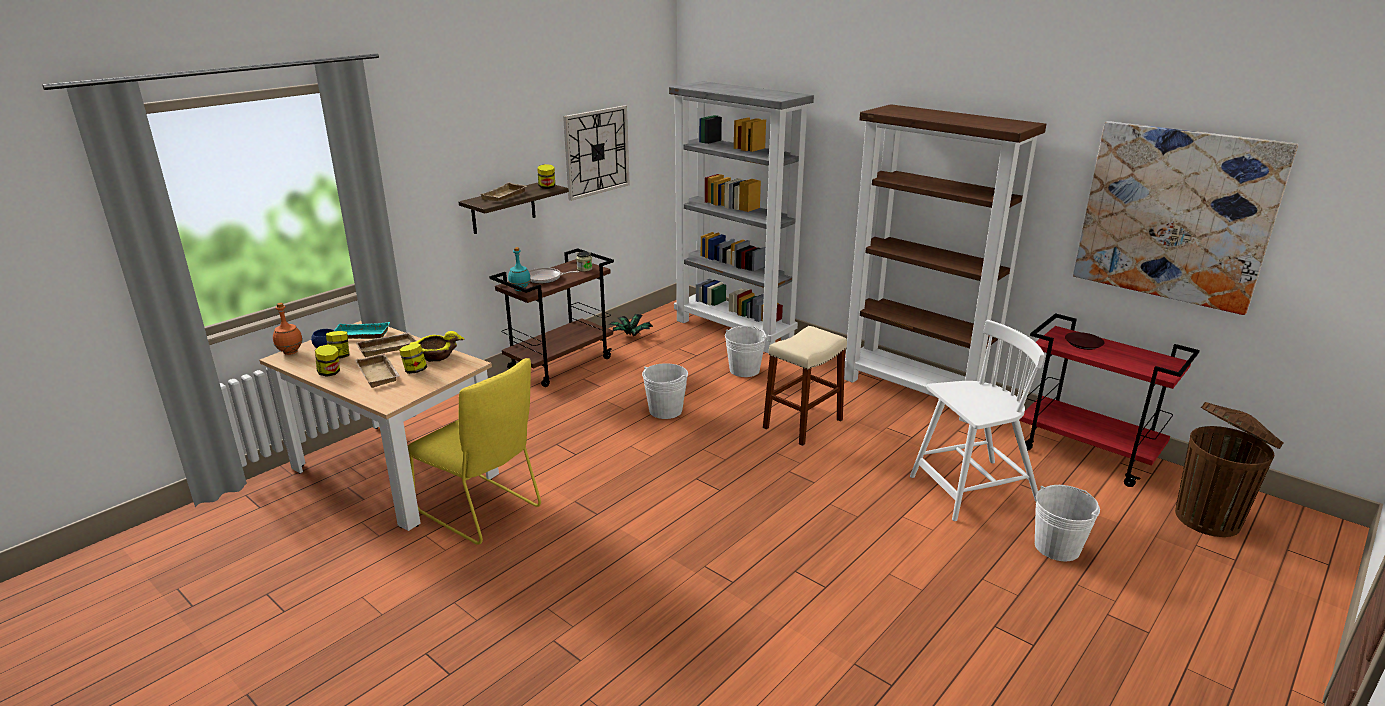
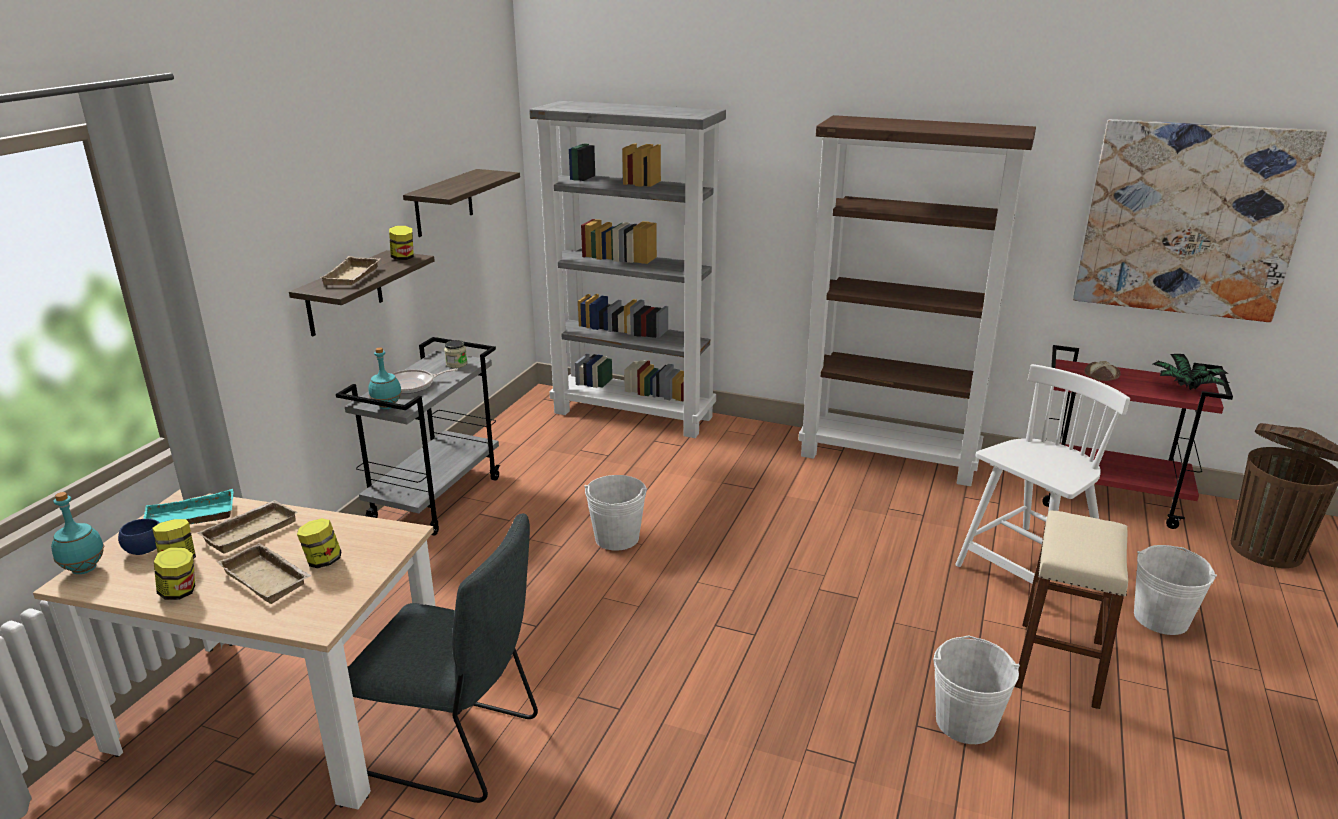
camera: 20 degrees left, 0 degrees up
orange bottle [273,303,303,355] -> turquoise bottle [51,492,104,574]
yellow chair [408,358,541,545] -> grey chair [348,513,538,803]
yellow bowl [410,331,464,362] -> none
brown cart [489,248,614,387] -> grey cart [336,337,500,536]
wall clock [563,105,630,201] -> shelf [403,169,520,237]
potted plant [609,314,653,336] -> potted plant moved to [1153,354,1229,390]
white bucket [725,326,767,377] -> white bucket moved to [933,636,1020,744]
beige stool [763,326,847,446] -> beige stool moved to [1014,510,1128,709]
brown plate [1065,332,1105,350] -> bread [1085,361,1121,381]

